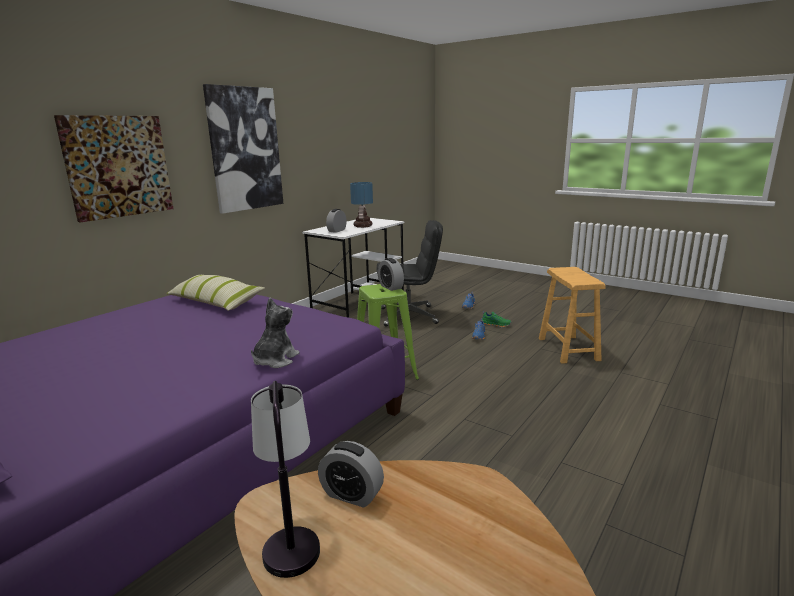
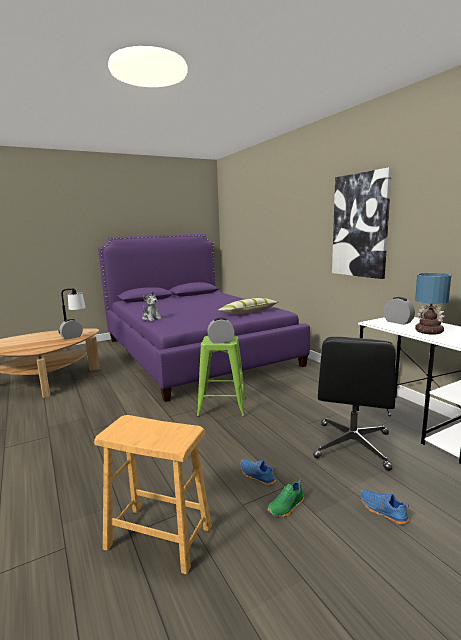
camera: 115 degrees right, 5 degrees down
picture [54,115,173,223] -> none

